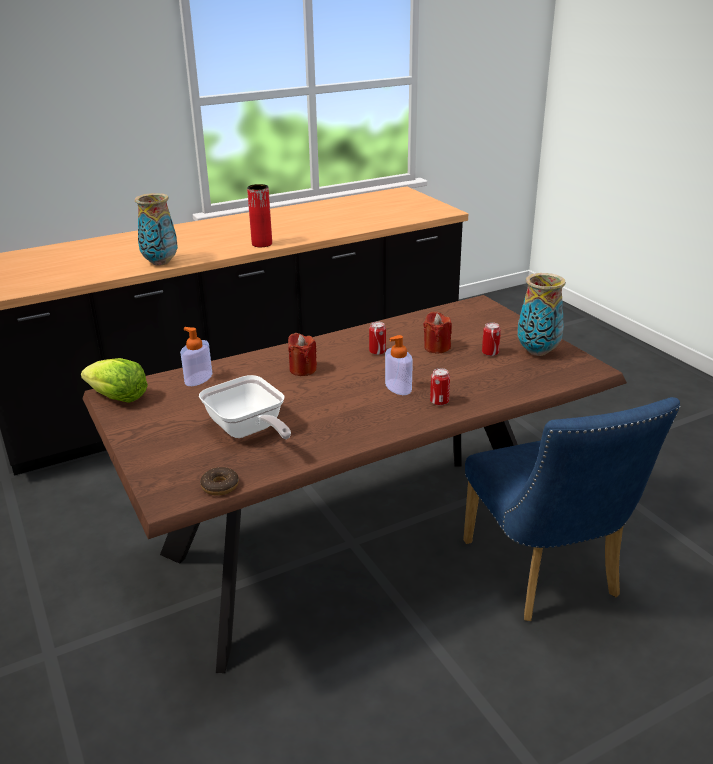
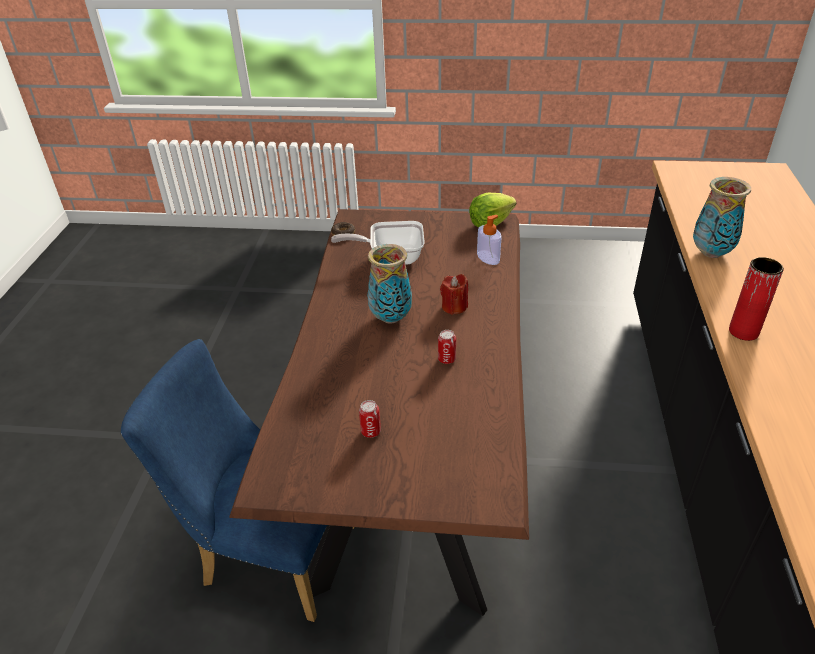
camera: 125 degrees right, 10 degrees up
soap dispenser [385,335,413,395] -> none
red candle [423,312,452,354] -> none
can [430,368,450,406] -> none
vase [517,273,566,356] -> vase moved to [368,244,412,324]

